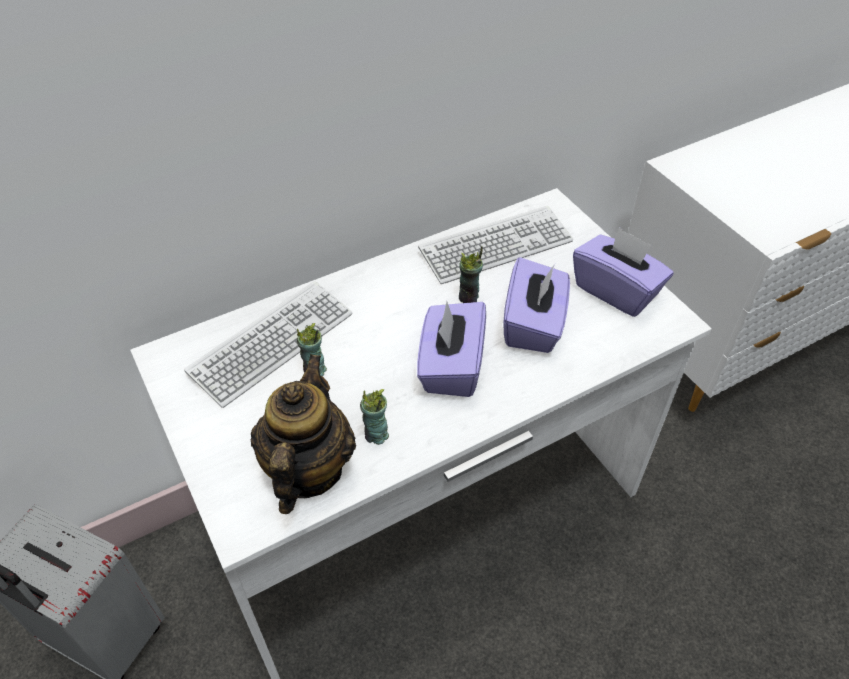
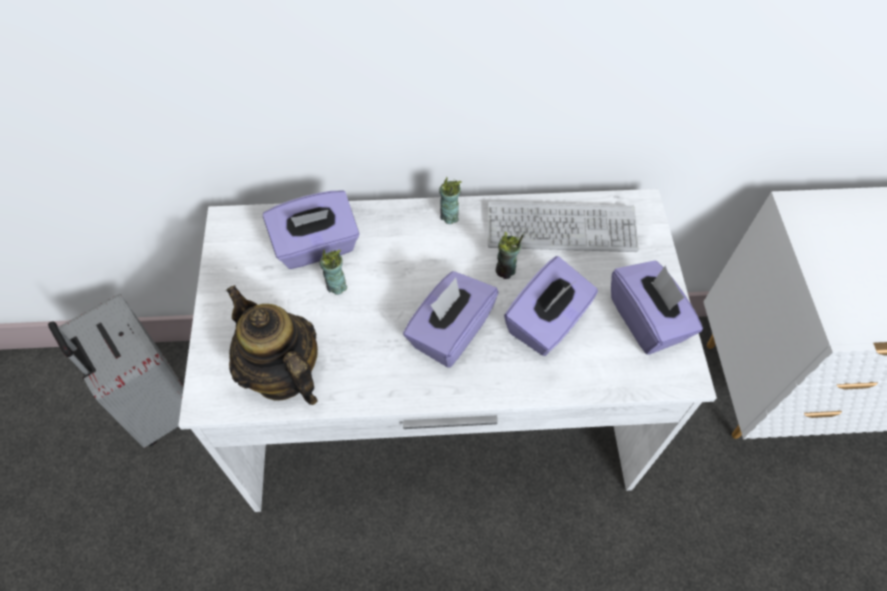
camera: 25 degrees right, 10 degrees up
keyboard [184,281,352,408] -> purple tissue box [263,191,359,269]
teapot [251,354,356,514] -> teapot turned 75 degrees counterclockwise [226,285,318,405]
cup [360,389,389,445] -> cup moved to [439,177,462,224]

